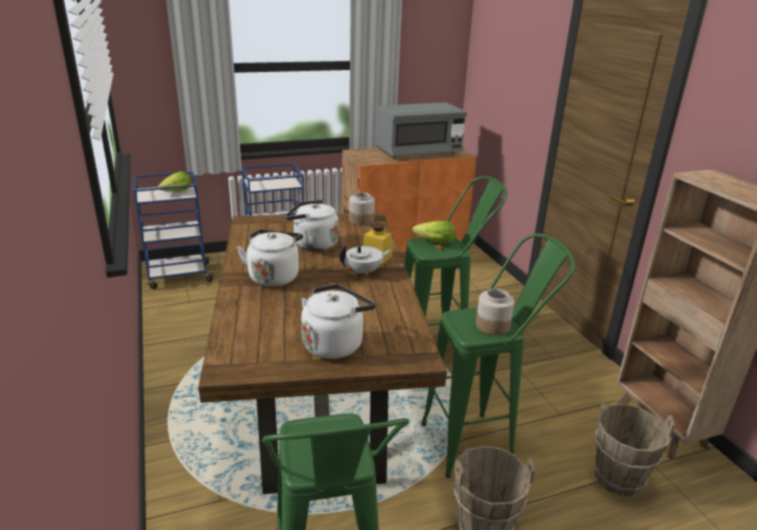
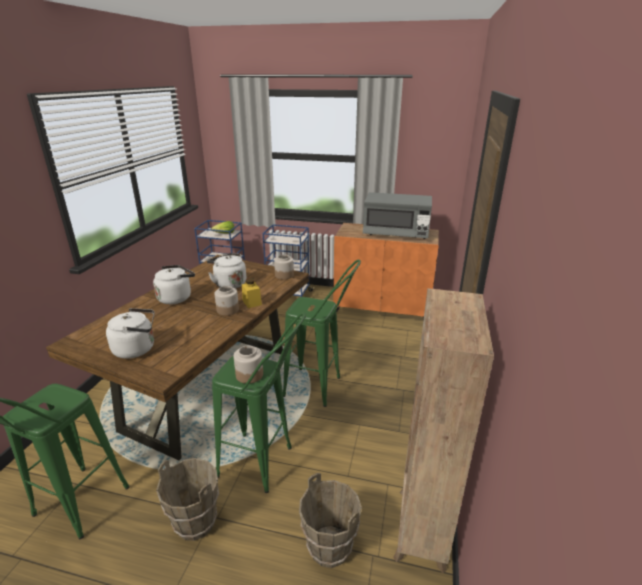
camera: 35 degrees right, 0 degrees up
white teapot [339,245,391,276] -> jar [215,286,239,316]
lettuce [412,221,455,244] -> none

